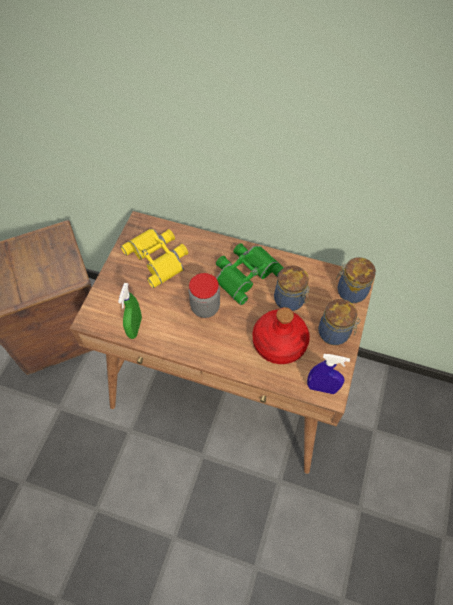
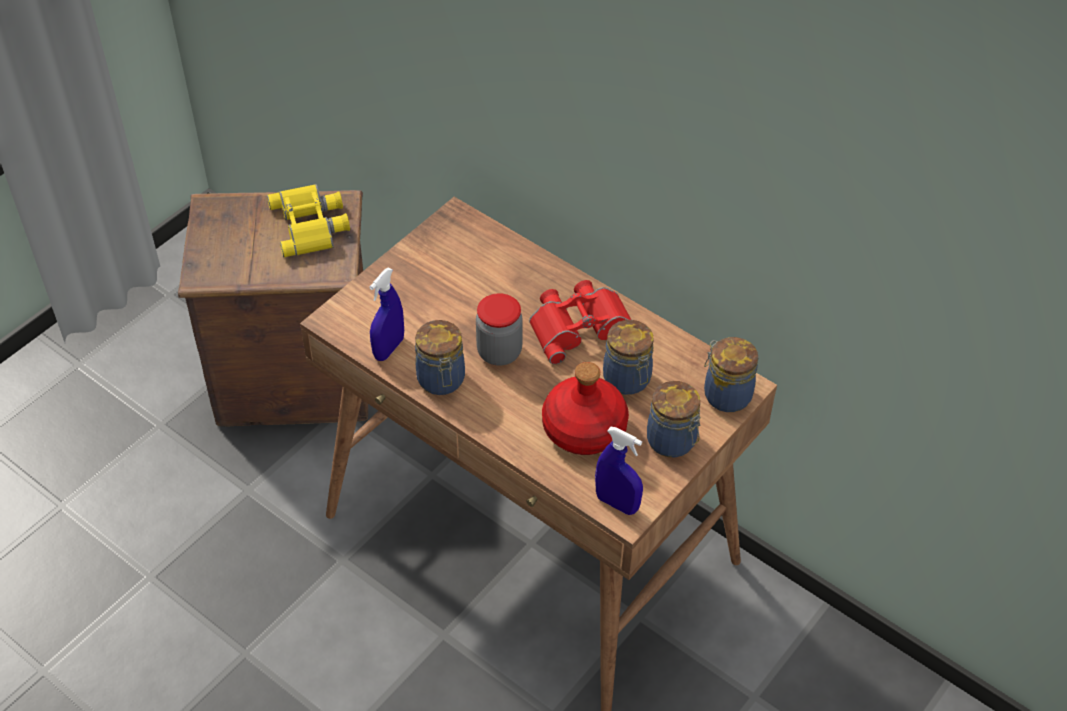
camera: 20 degrees right, 10 degrees down
green spray bottle [118,283,142,339] -> blue spray bottle [369,268,404,361]
yellow binoculars [121,229,188,288] -> yellow binoculars moved to [267,184,350,257]
green binoculars [216,243,284,305] -> red binoculars [529,280,631,364]
none -> jar [415,320,465,395]

